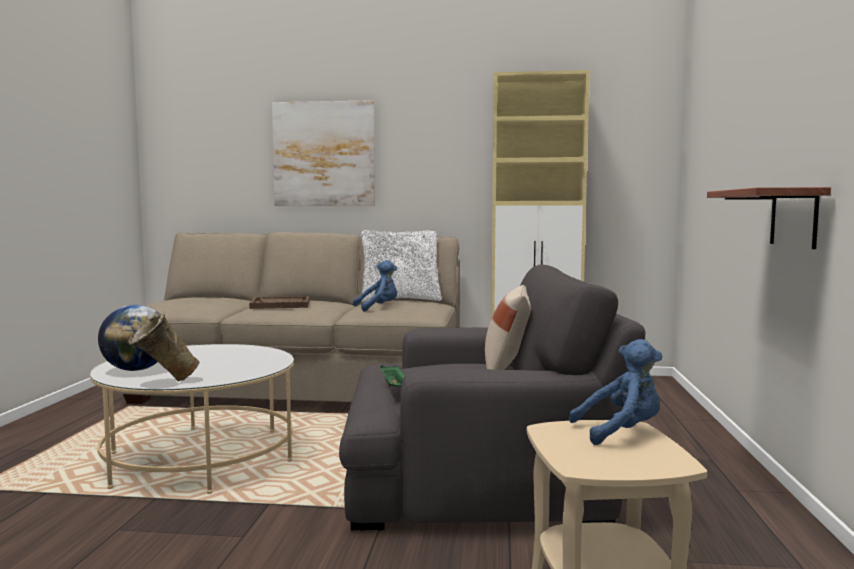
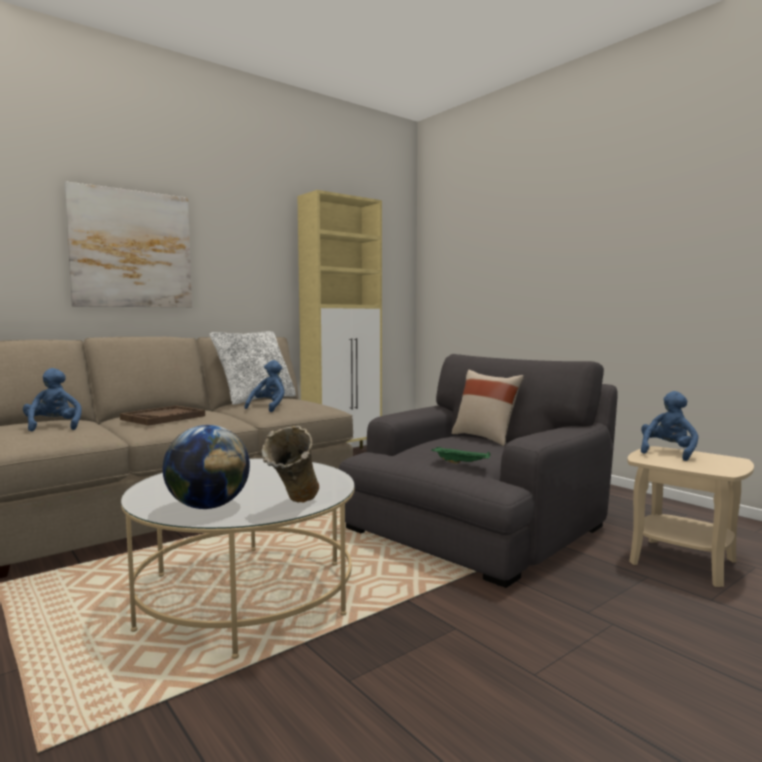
camera: 45 degrees left, 0 degrees up
shelf [707,187,831,249] -> none
none -> blue plush toy [23,368,82,431]

